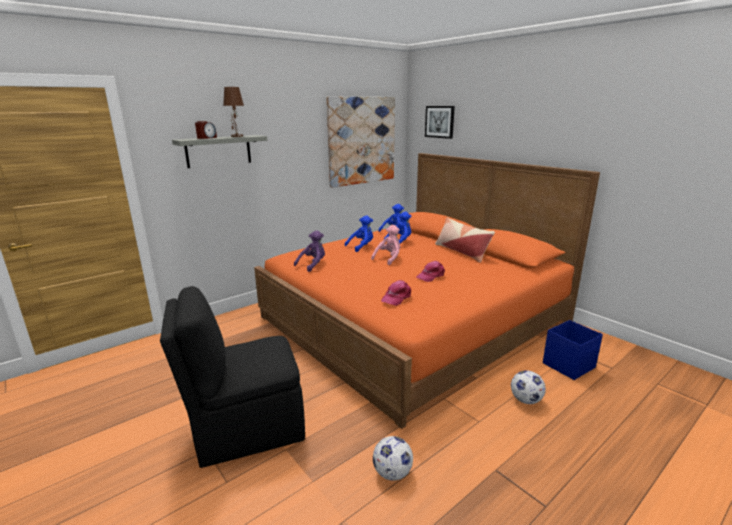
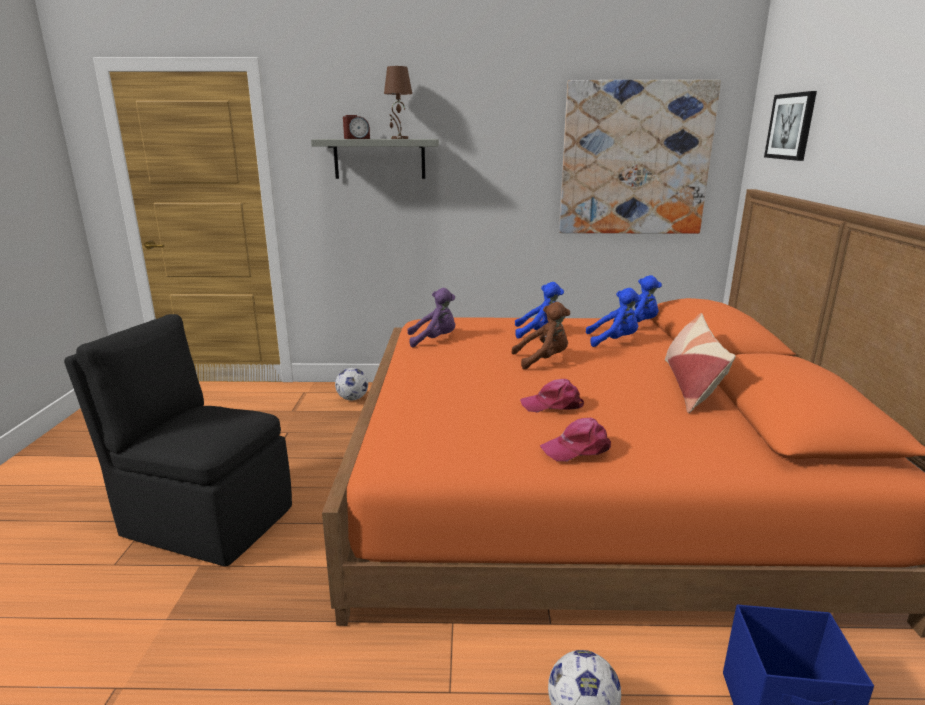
camera: 40 degrees right, 0 degrees up
pink plush toy [371,225,400,265] -> brown plush toy [511,302,570,369]
football [373,436,413,481] -> football moved to [335,368,368,400]
pink cap [381,280,411,306] -> pink cap moved to [540,418,611,461]

